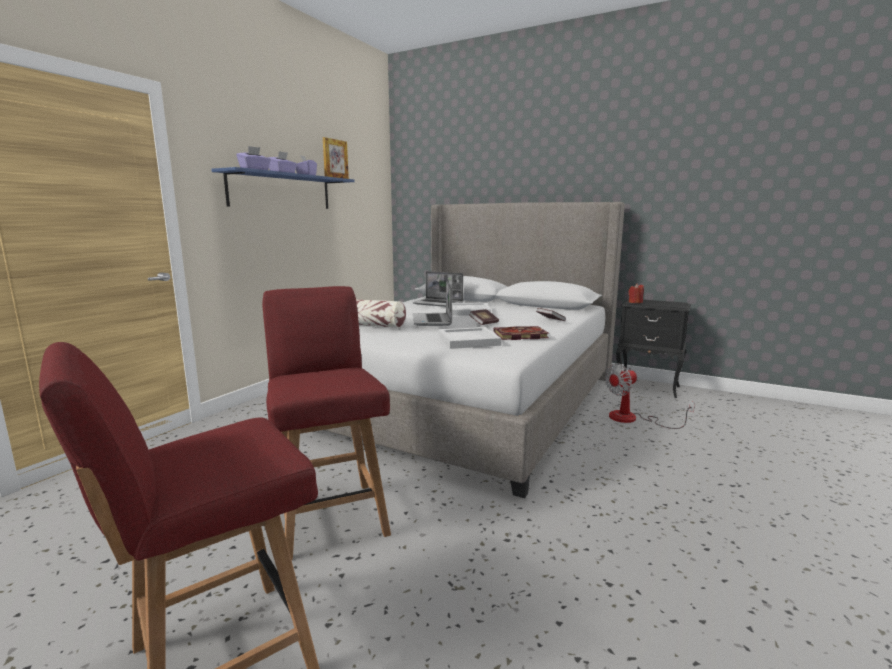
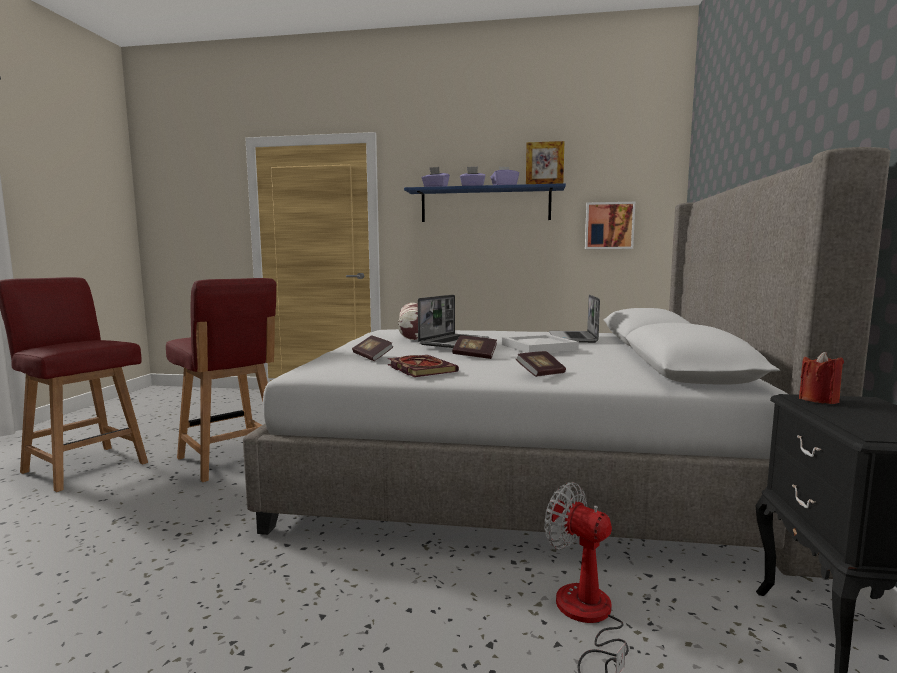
camera: 70 degrees right, 5 degrees down
red chair [262,286,391,560] -> red chair turned 90 degrees clockwise [166,278,276,482]
laptop [413,280,452,326] -> laptop turned 150 degrees clockwise [418,295,489,348]
white tray [438,327,502,349] -> book [352,335,394,361]
none -> picture [585,202,635,249]

